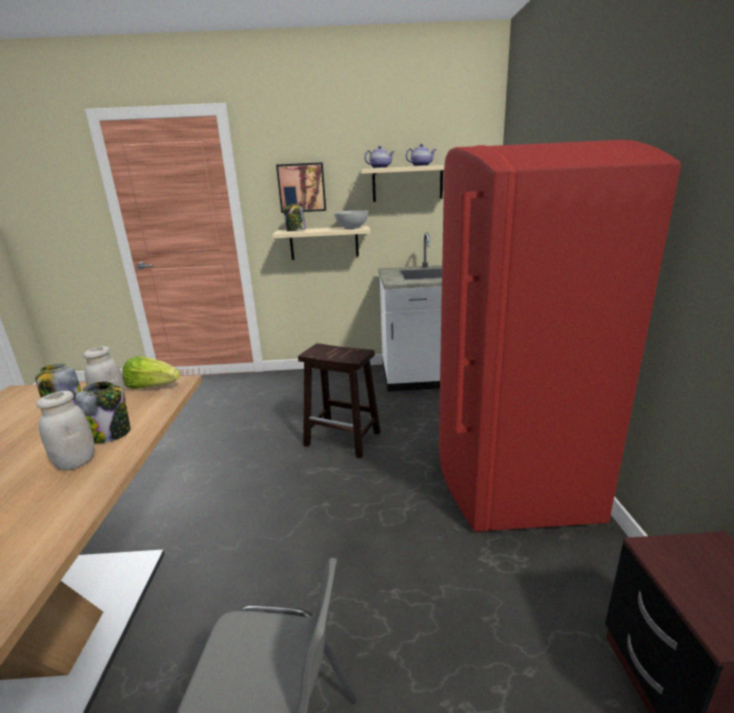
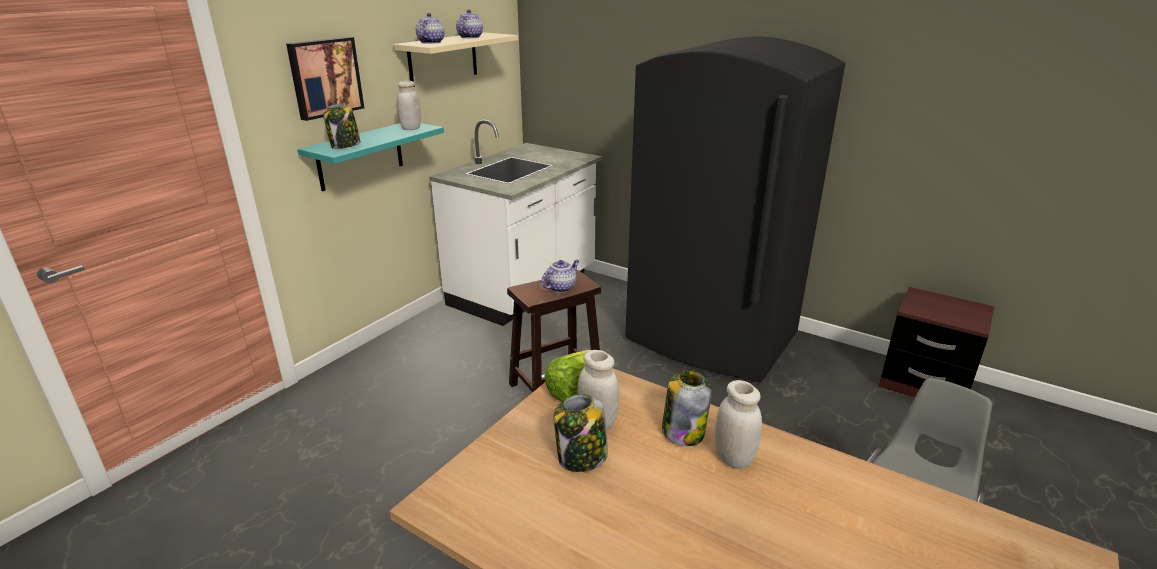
camera: 55 degrees left, 5 degrees up
beige shelf [272,226,370,260] -> turquoise shelf [297,123,444,191]
white bowl [334,210,369,229] -> white jar [397,81,421,130]
red fridge [439,140,681,532] -> black fridge [625,37,845,382]
none -> teapot [541,260,579,293]

